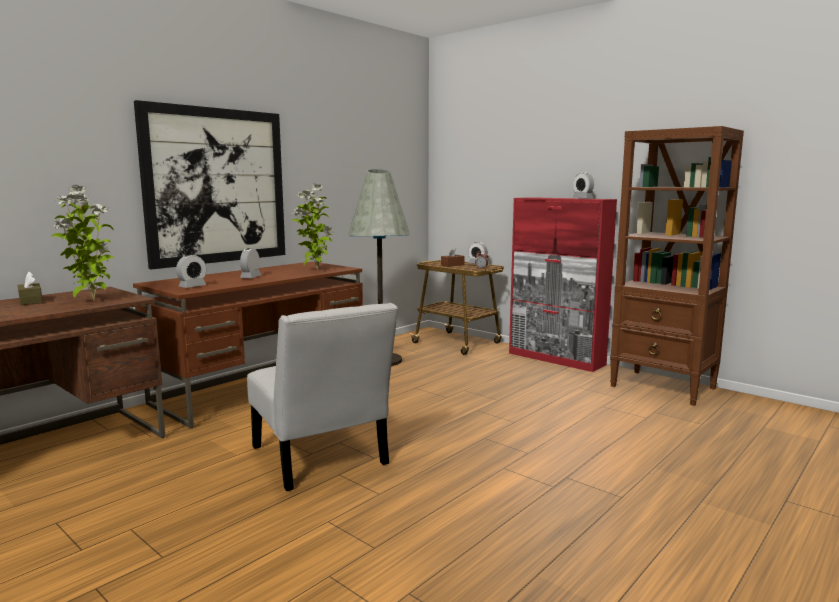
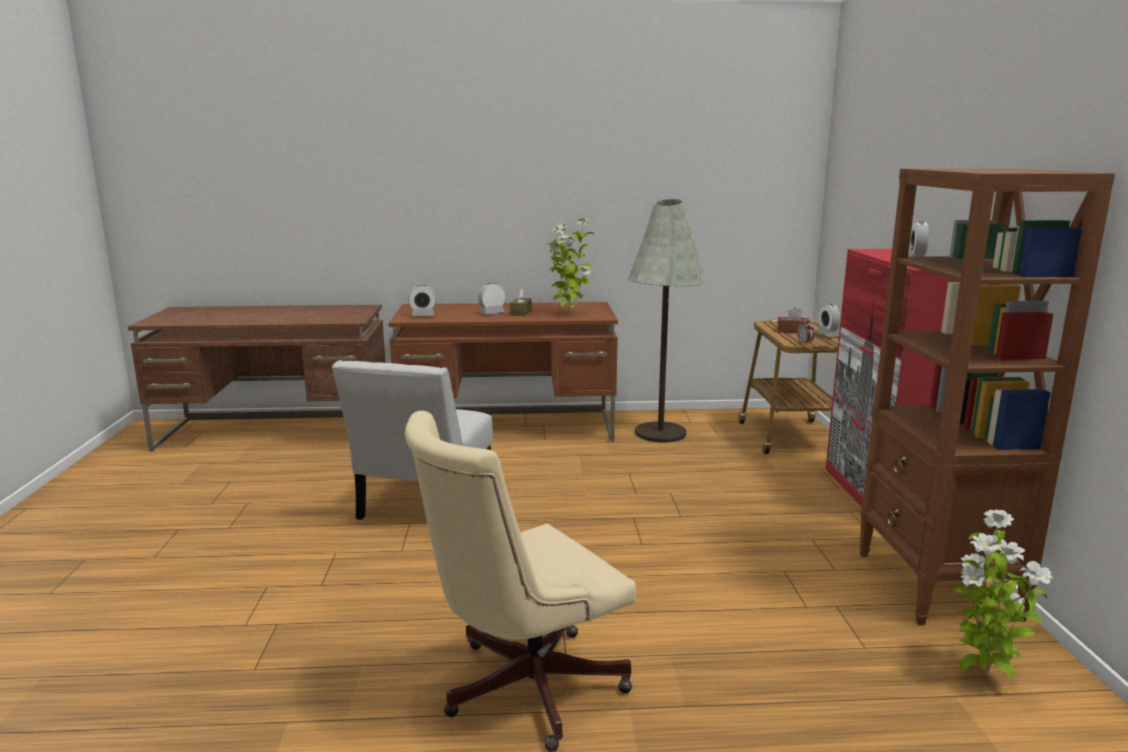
camera: 45 degrees right, 5 degrees up
brown tissue box [18,272,43,305] -> brown tissue box moved to [510,289,532,316]
potted plant [51,185,114,301] -> potted plant moved to [954,510,1053,679]
picture [134,100,285,270] -> none
none -> beige office chair [405,411,636,751]

